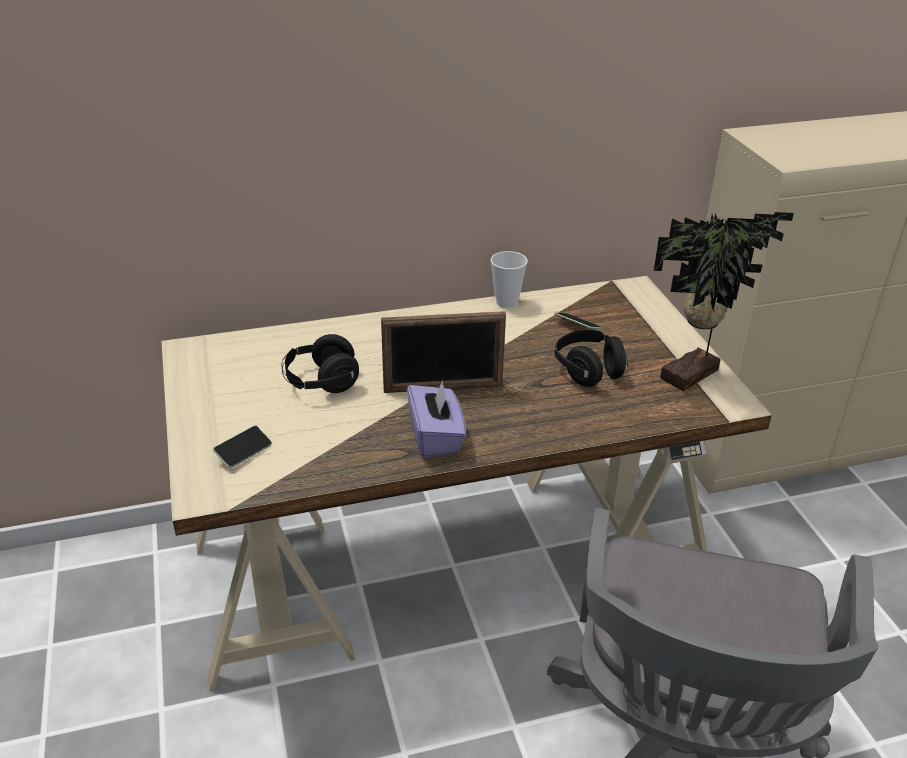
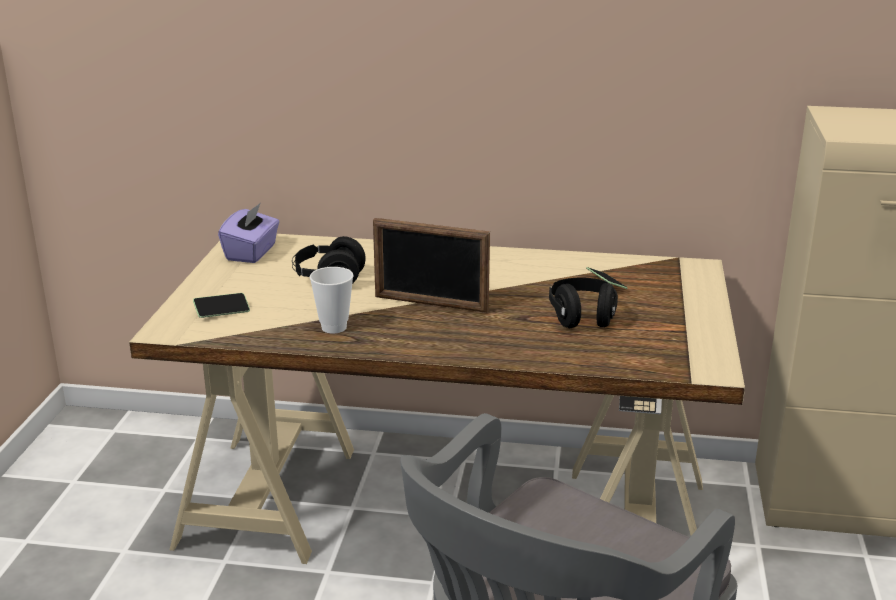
camera: 25 degrees right, 10 degrees down
purple tissue box [407,380,466,457] -> purple tissue box moved to [218,203,279,263]
cup [491,251,528,308] -> cup moved to [310,267,353,334]
potted plant [654,212,794,391] -> none

